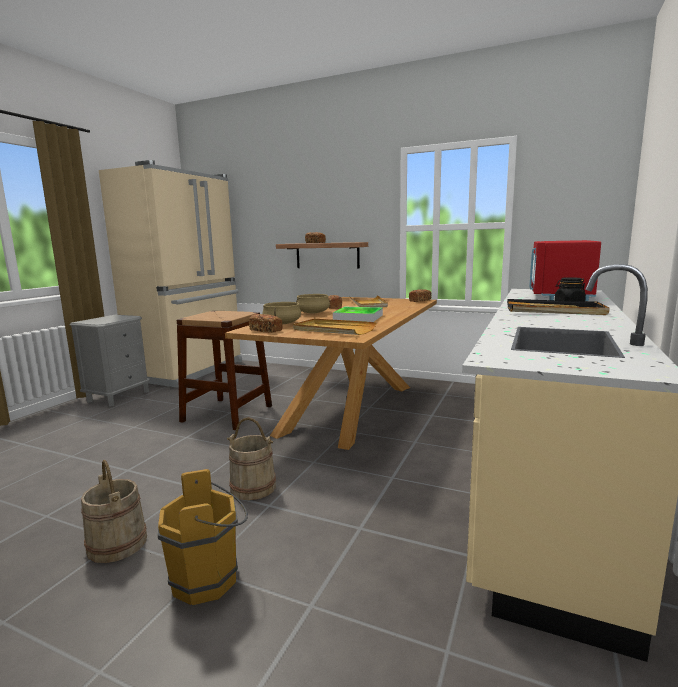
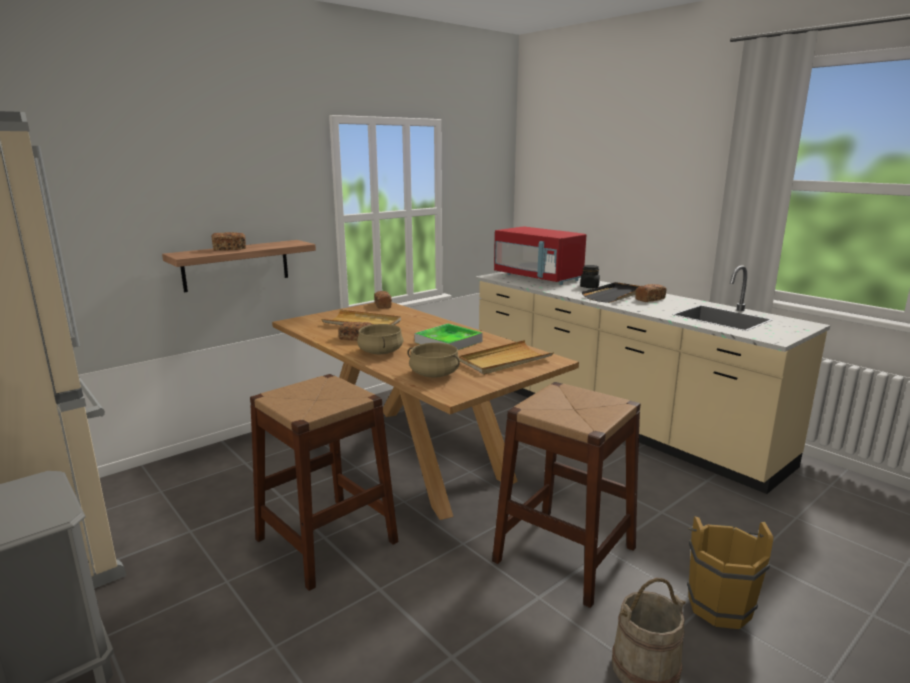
camera: 65 degrees left, 5 degrees up
beige bucket [227,417,276,500] -> brown stool [492,382,640,608]
bread [249,314,282,333] -> bread moved to [635,284,667,302]

